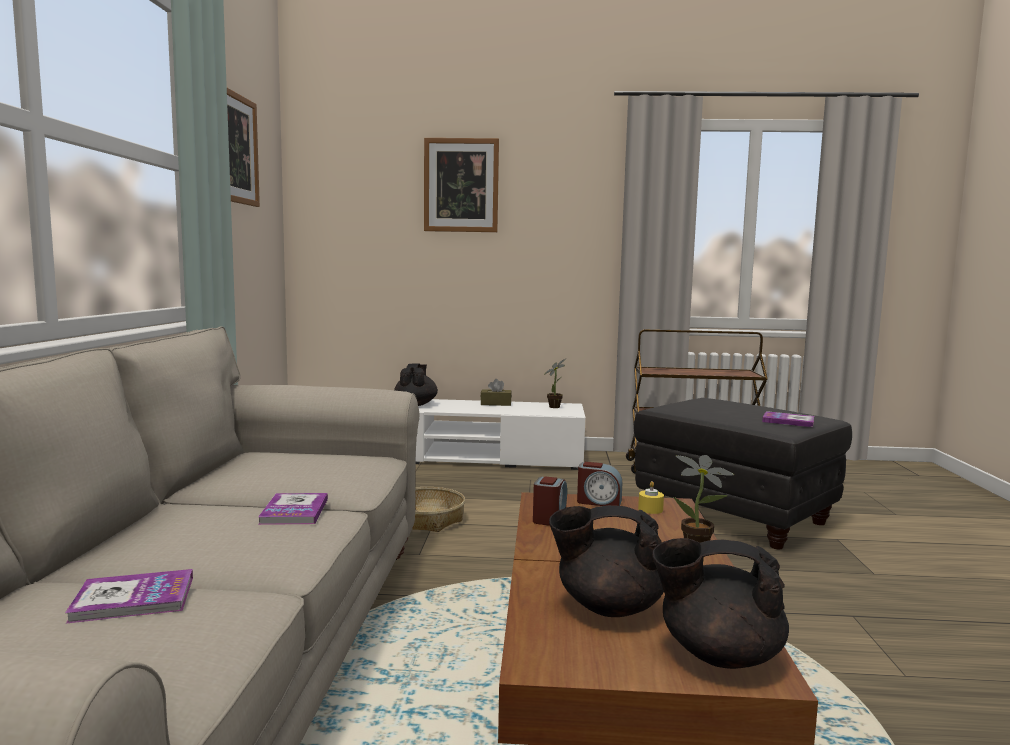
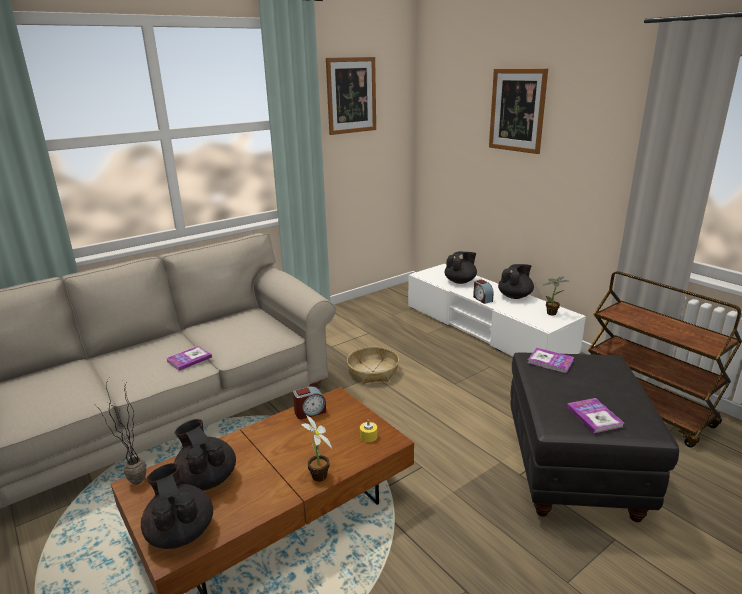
camera: 50 degrees right, 15 degrees up
book [65,569,193,623] -> book moved to [528,348,574,373]
brown tissue box [480,379,512,406] -> black teapot [498,264,534,299]
alarm clock [577,462,622,506] -> alarm clock moved to [473,280,494,304]
none -> potted plant [96,377,146,485]

